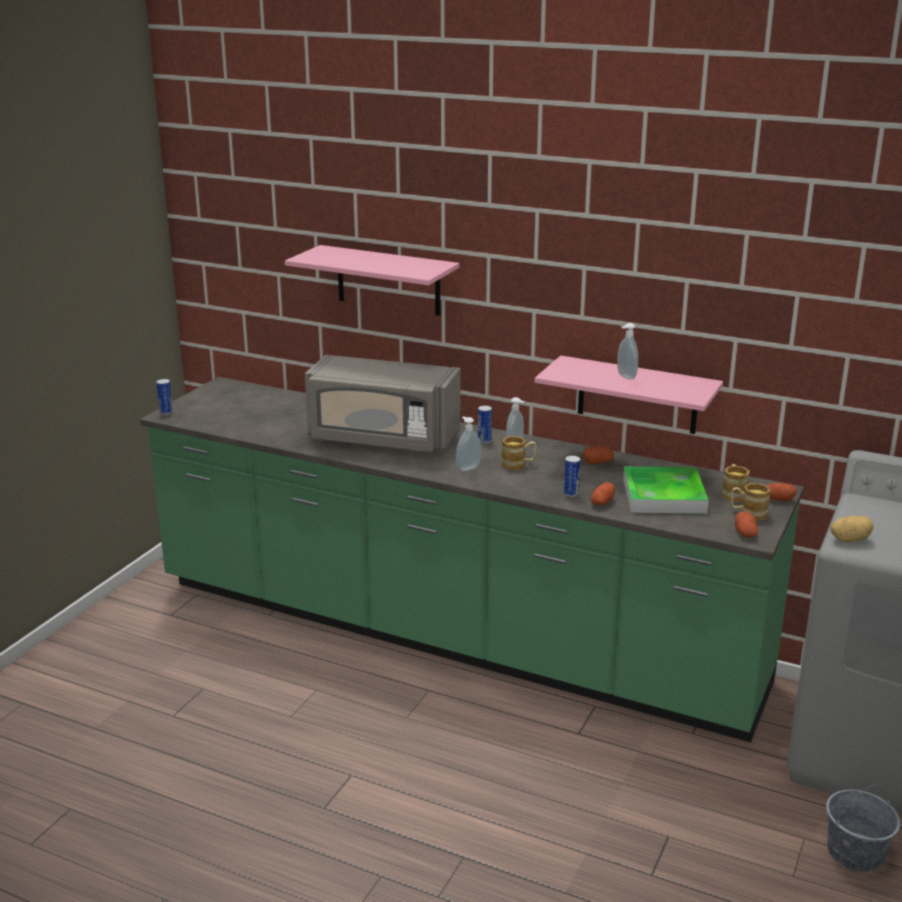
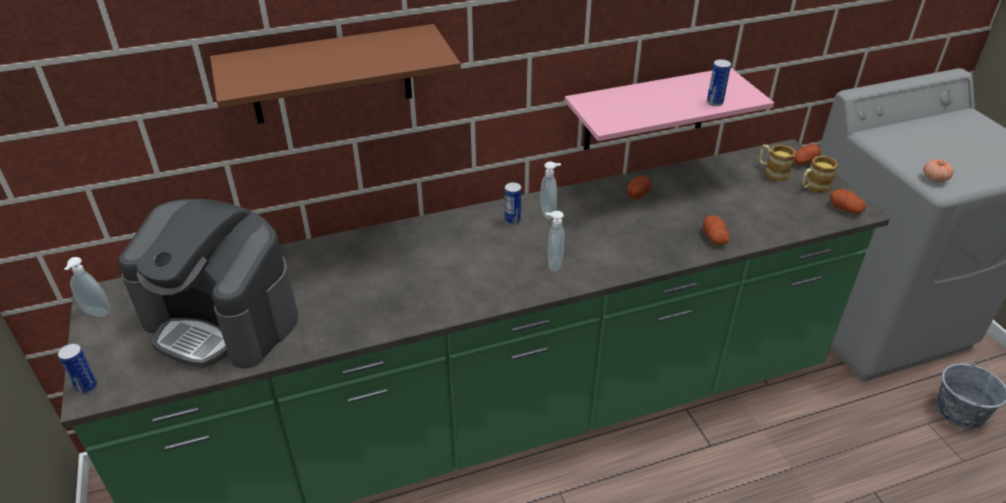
camera: 45 degrees left, 15 degrees up
pink shelf [285,245,459,316] -> brown shelf [210,24,461,124]
grey microwave [305,355,461,452] -> none
mug [501,436,536,470] -> none
can [564,455,580,497] -> can moved to [707,59,731,106]
soap dispenser [617,323,638,380] -> soap dispenser moved to [64,257,110,317]
tray [623,467,709,514] -> none
potato [831,516,873,543] -> tomato [923,159,954,182]
none -> coffee machine [118,199,298,368]

